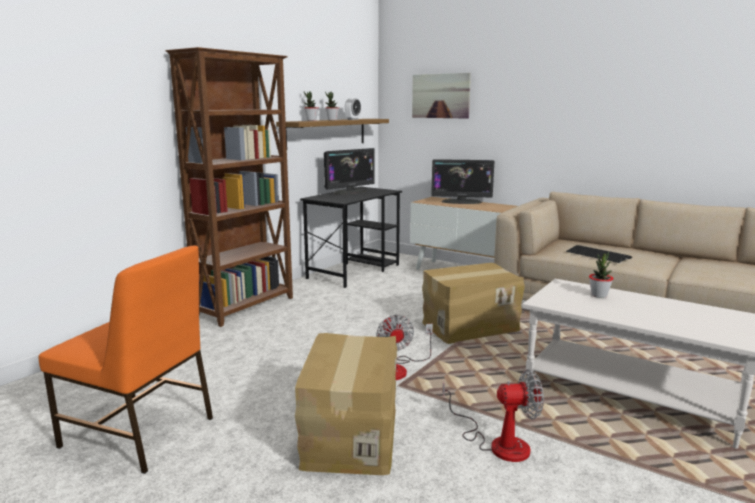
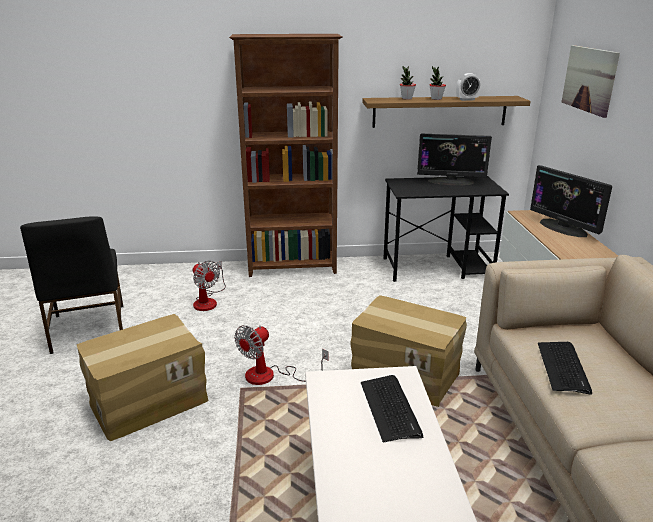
camera: 50 degrees right, 10 degrees up
orange chair [38,245,213,474] -> black chair [20,216,123,354]
fan [443,369,544,462] -> fan moved to [193,261,226,311]
potted plant [589,251,614,298] -> keyboard [361,375,423,442]

